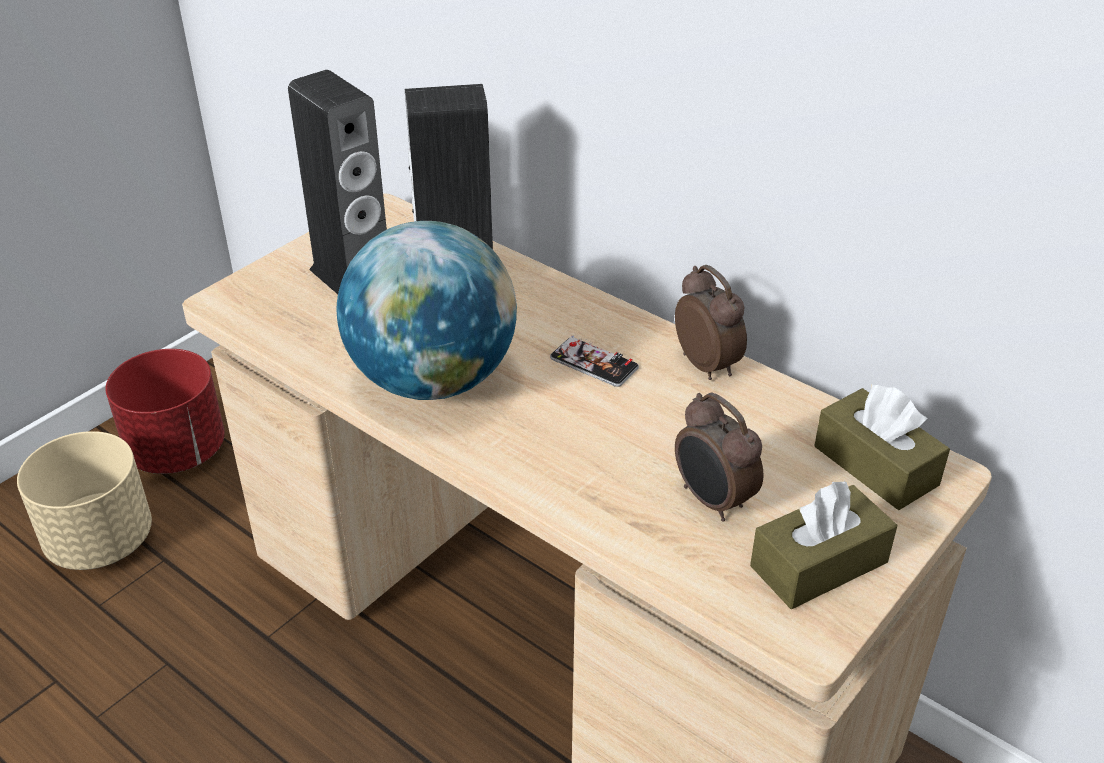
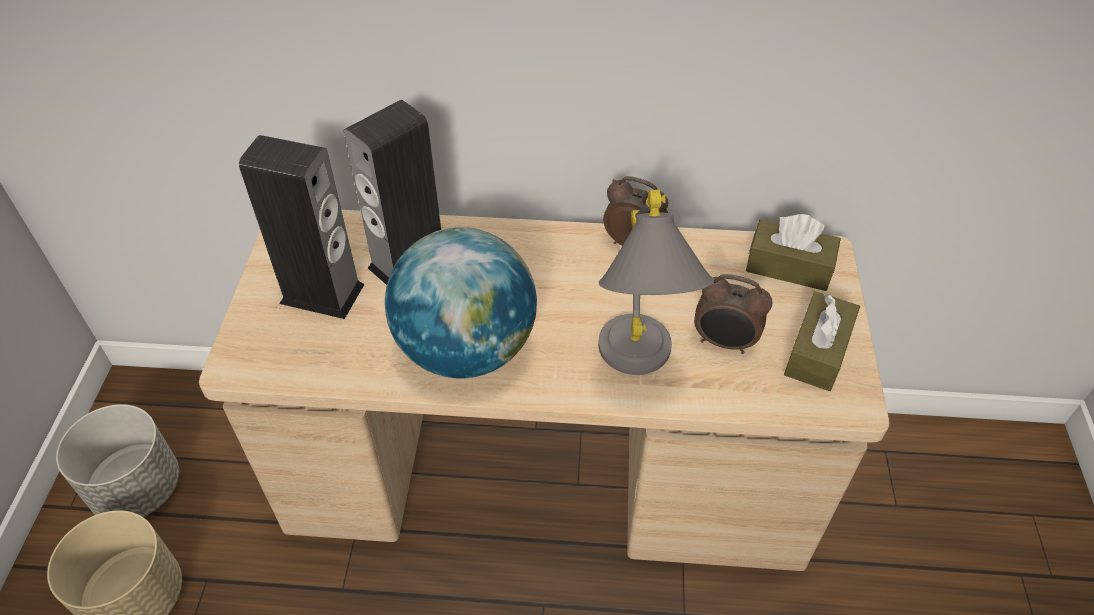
camera: 35 degrees left, 10 degrees up
red planter [105,349,225,474] -> grey planter [56,404,179,517]
phone [550,336,639,387] -> none
none -> grey table lamp [598,189,714,375]

